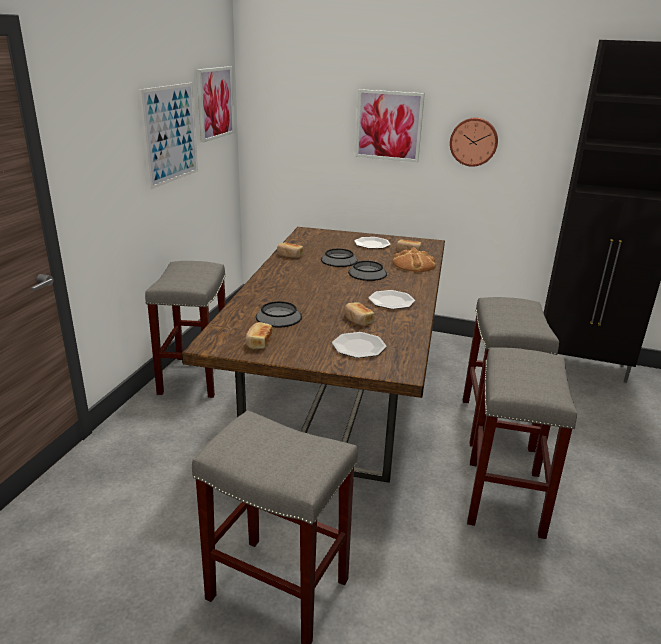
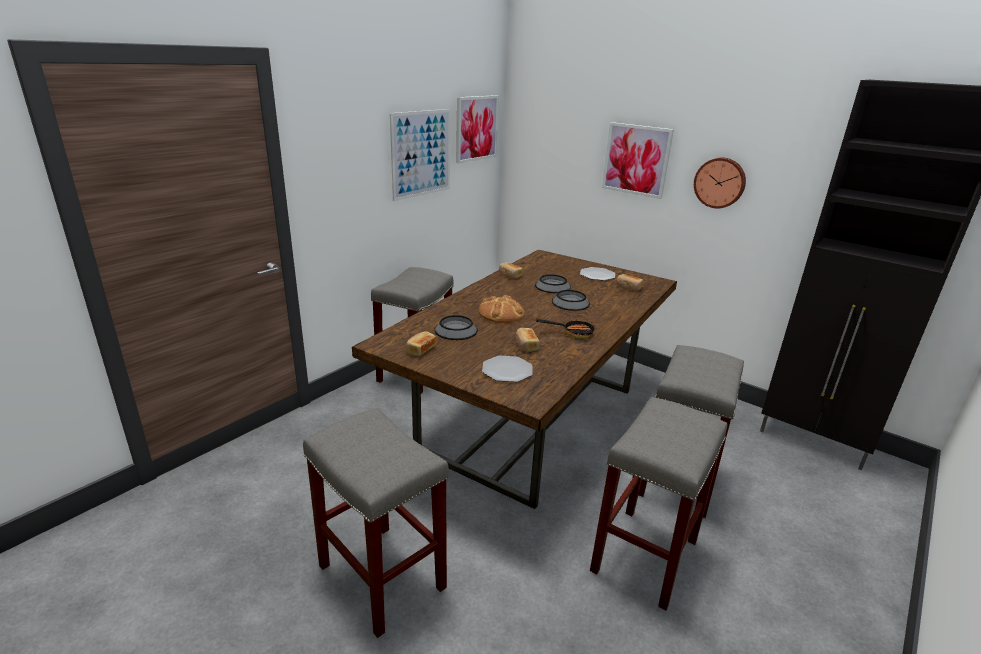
camera: 20 degrees right, 0 degrees up
plate [369,290,415,309] -> frying pan [536,319,594,339]
bread [392,247,436,272] -> bread moved to [479,295,525,323]

